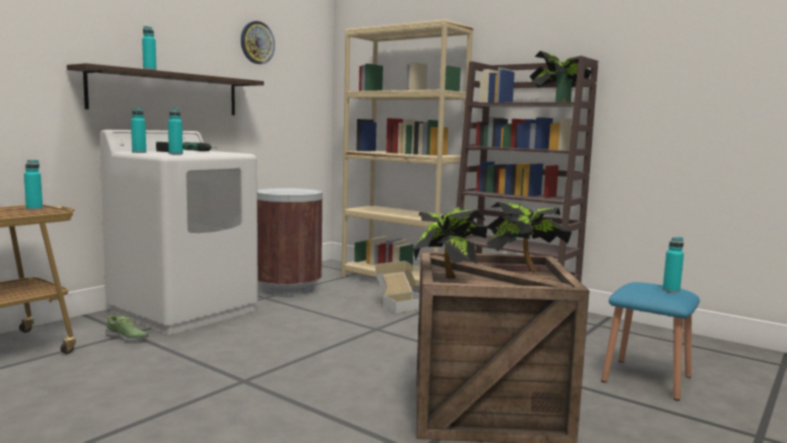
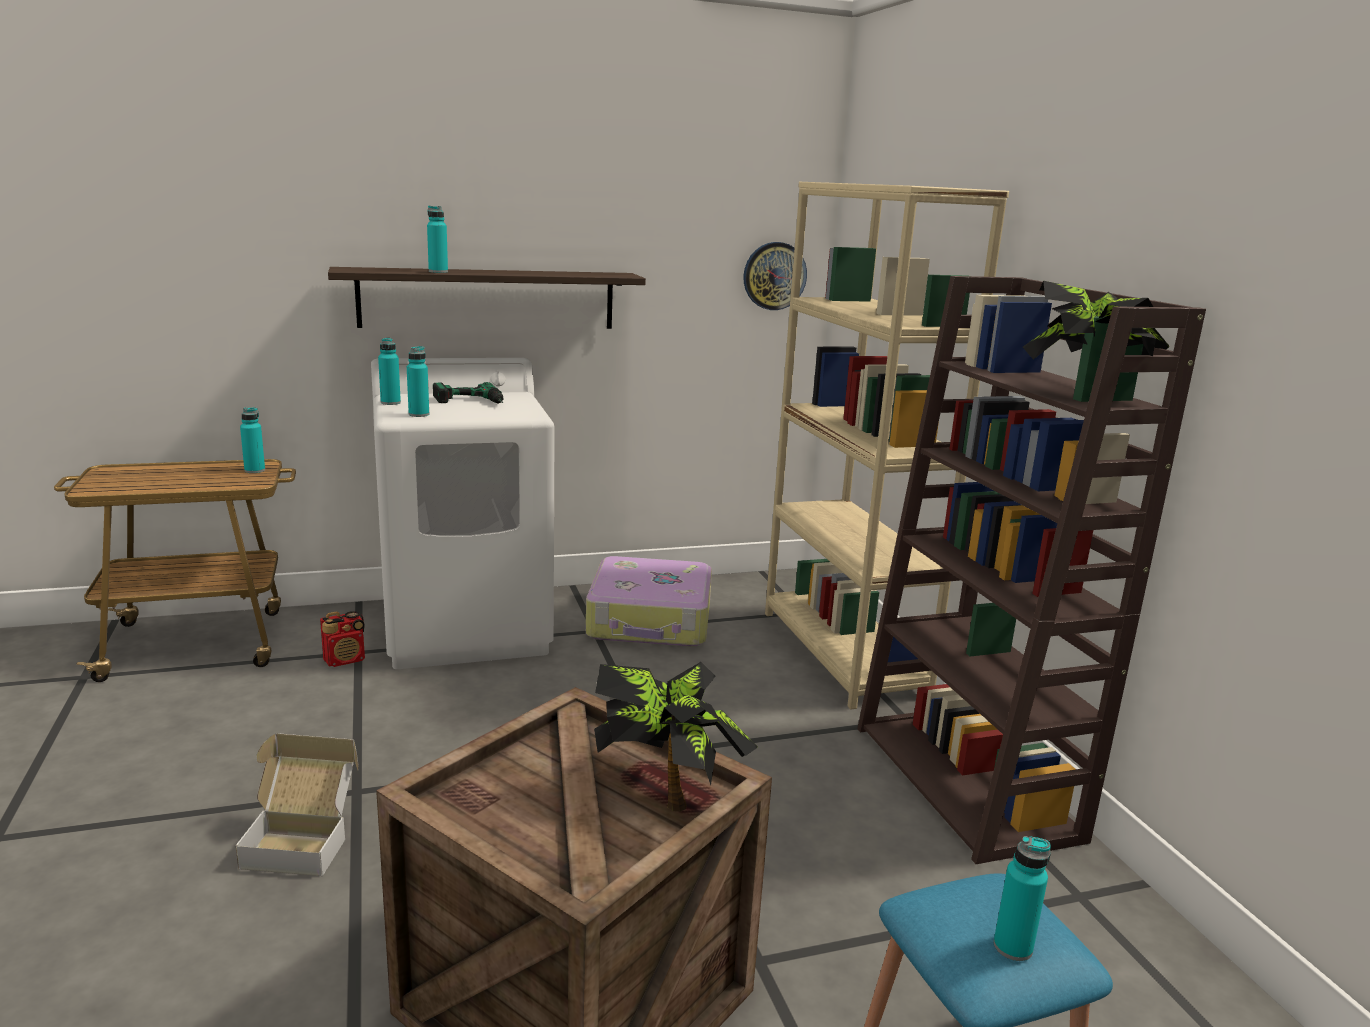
camera: 35 degrees right, 10 degrees up
shoe [105,313,149,342] -> radio [320,611,365,667]
wall clock [241,21,275,64] -> wall clock moved to [743,242,807,310]
brown trash can [257,188,323,296] -> suitcase [586,556,712,646]
cardboard box [375,261,419,314] -> cardboard box moved to [235,733,359,876]
potted plant [413,206,488,279] -> none

